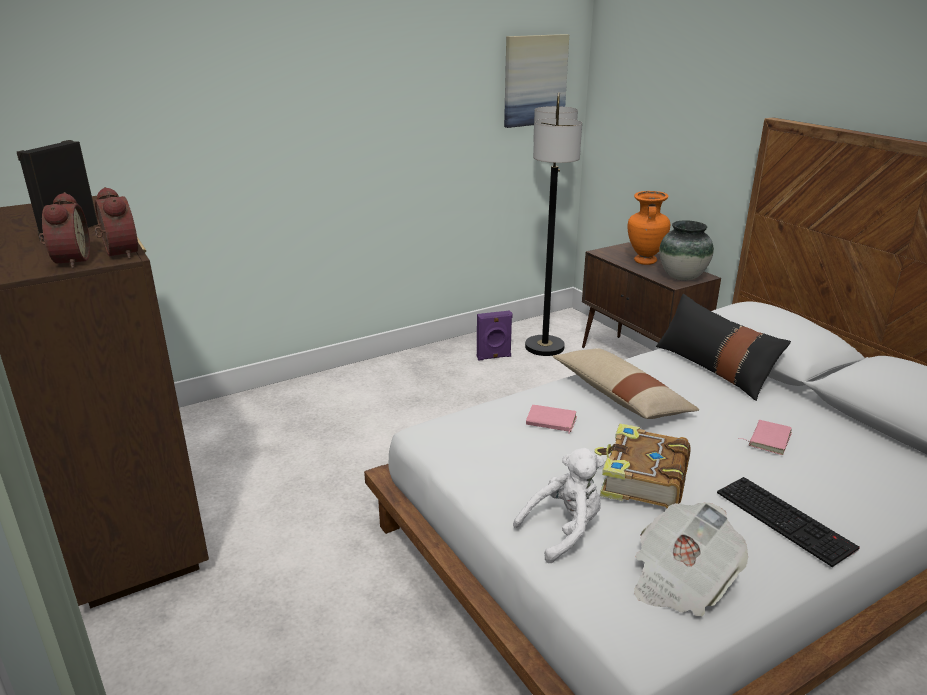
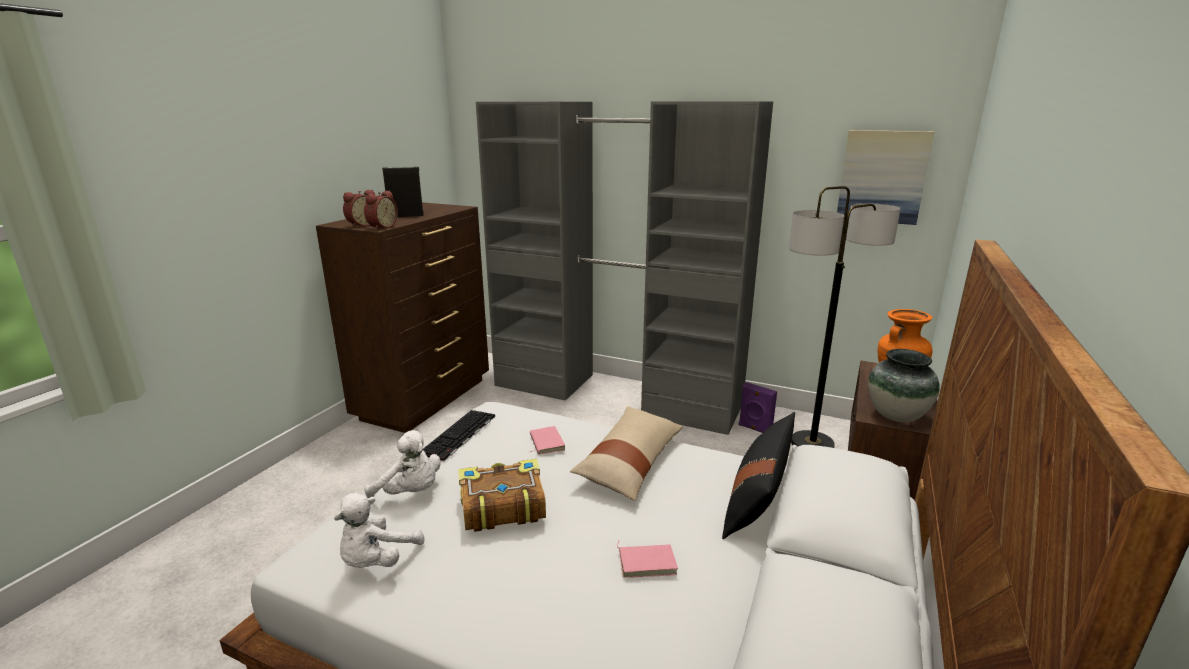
camera: 55 degrees right, 5 degrees down
newspaper [634,503,748,616] -> white plush toy [334,493,425,568]
keyboard [717,477,860,567] -> keyboard moved to [423,410,495,461]
none -> grey wardrobe [476,101,773,435]

